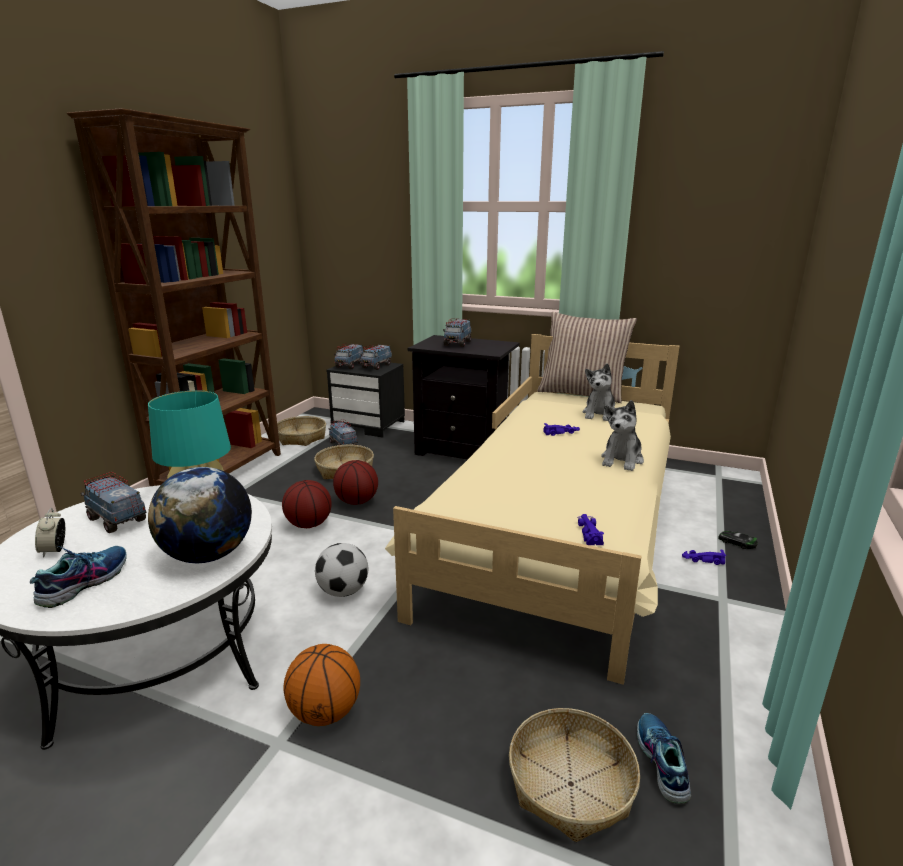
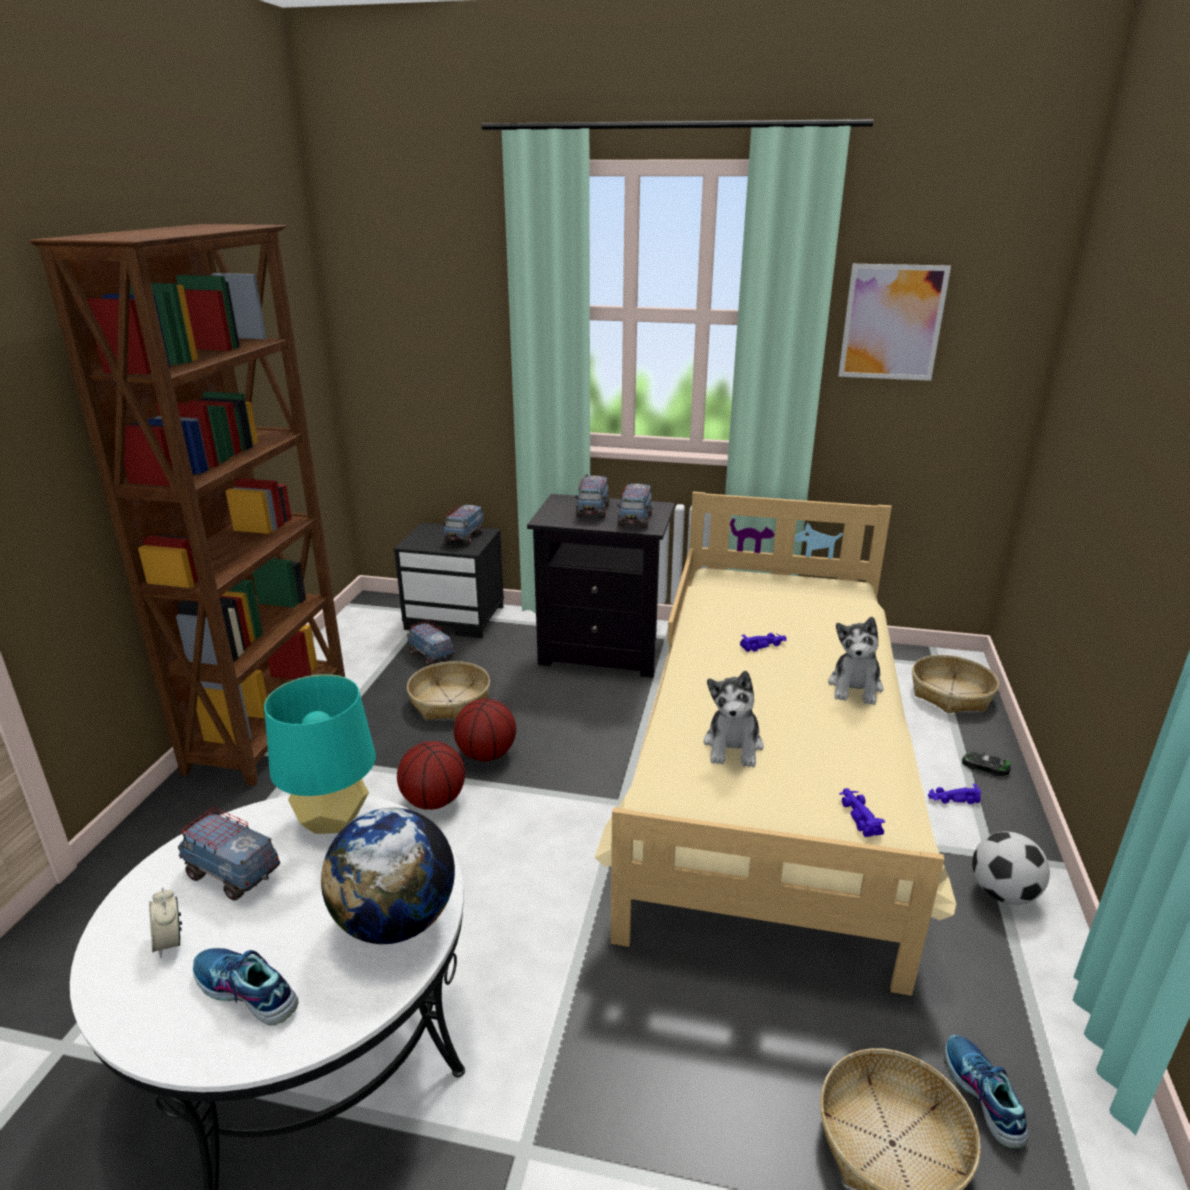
camera: 10 degrees left, 5 degrees up
shoe [30,546,127,608] -> shoe turned 75 degrees counterclockwise [193,948,299,1026]
basket [277,416,326,446] -> basket moved to [912,655,999,713]
basketball [283,644,360,726] -> none
football [315,543,368,597] -> football moved to [972,832,1050,905]
toy truck [334,344,363,369] -> toy truck moved to [617,482,652,528]
pillow [537,312,637,403] -> none
plush toy [583,363,615,421] -> plush toy moved to [704,671,764,767]
none -> picture [838,264,951,381]

